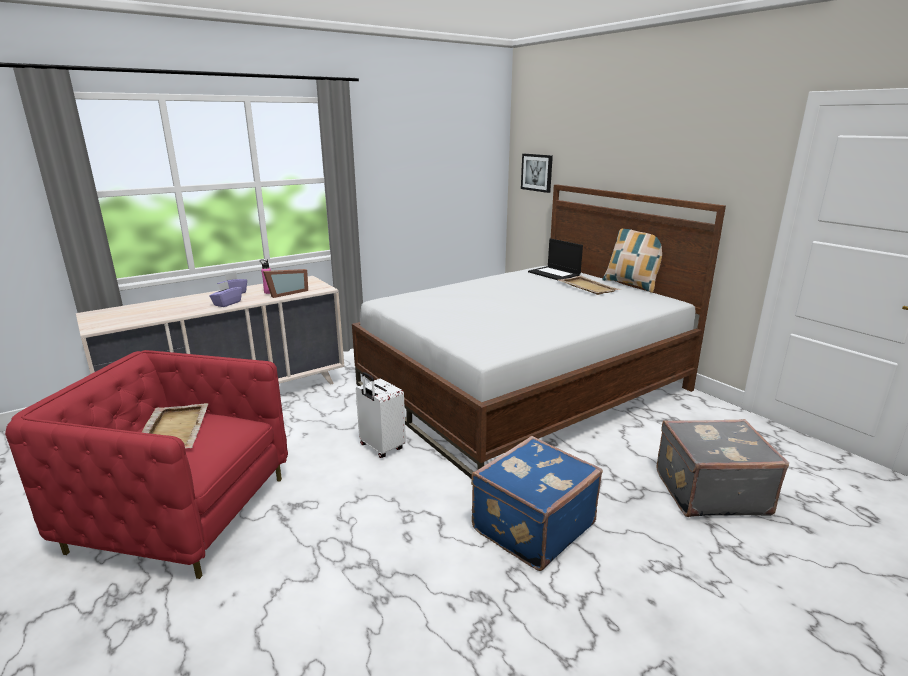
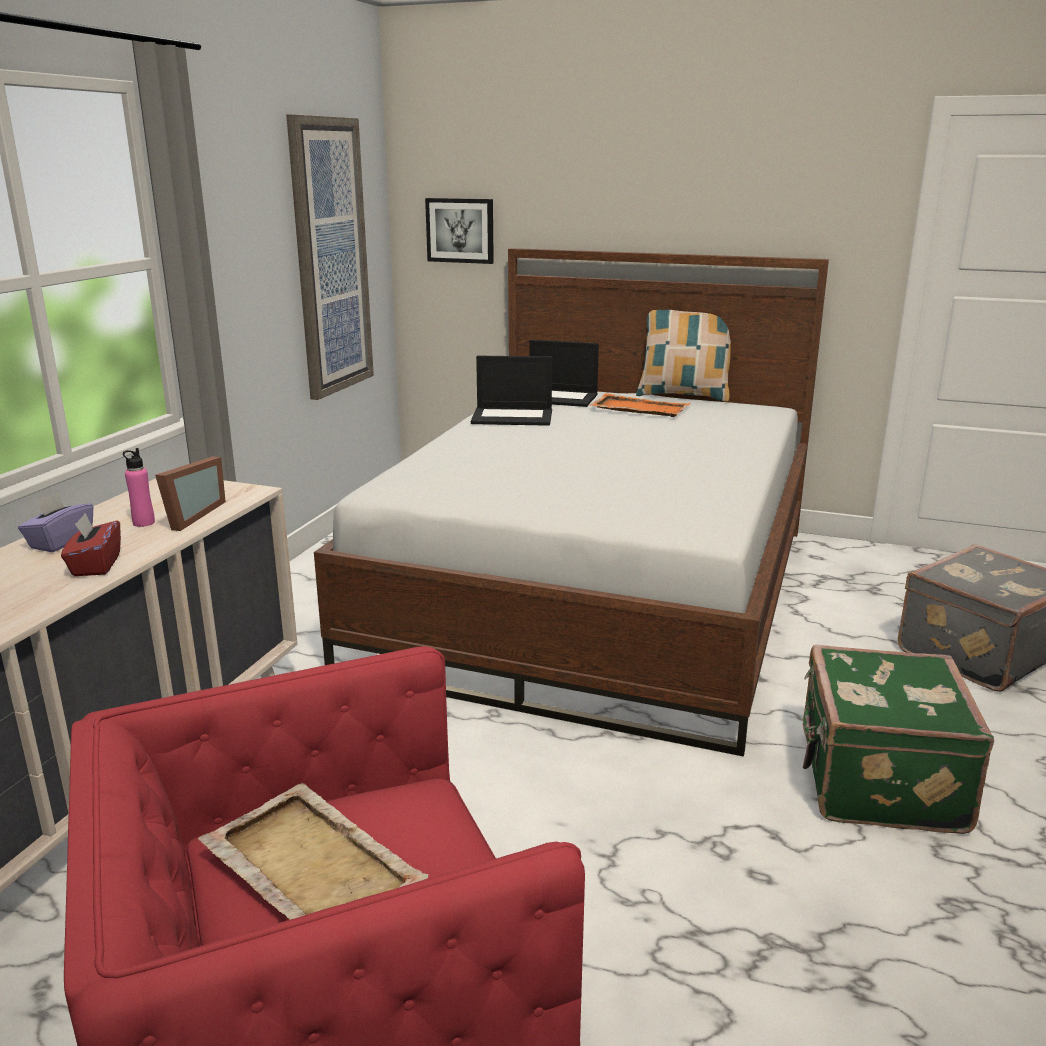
camera: 35 degrees left, 0 degrees up
purple tissue box [209,281,242,307] -> red tissue box [61,513,121,576]
white suitcase [356,372,406,458] -> none
blue suitcase [471,436,603,571] -> green suitcase [803,645,994,834]
beige tray [558,276,621,295] -> orange tray [589,393,691,417]
none -> picture [286,114,374,400]
none -> laptop [471,356,552,426]

